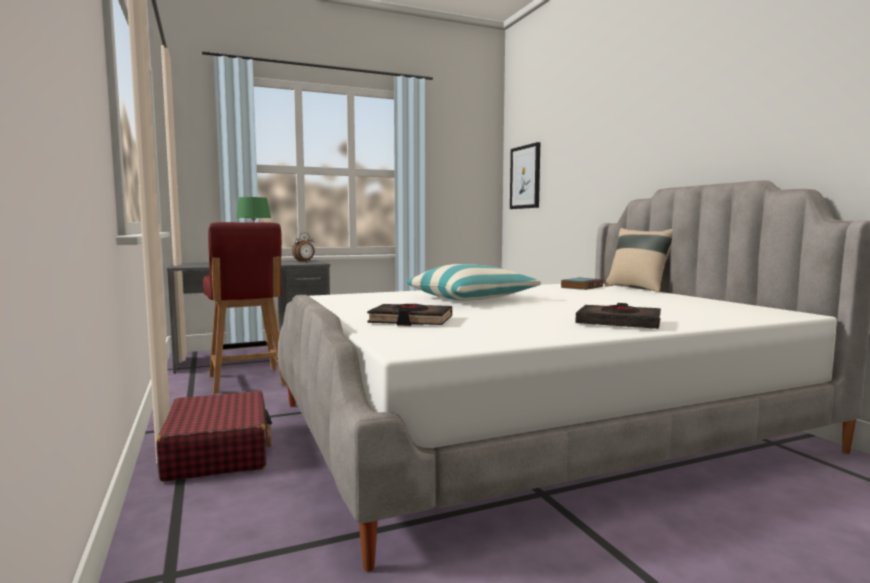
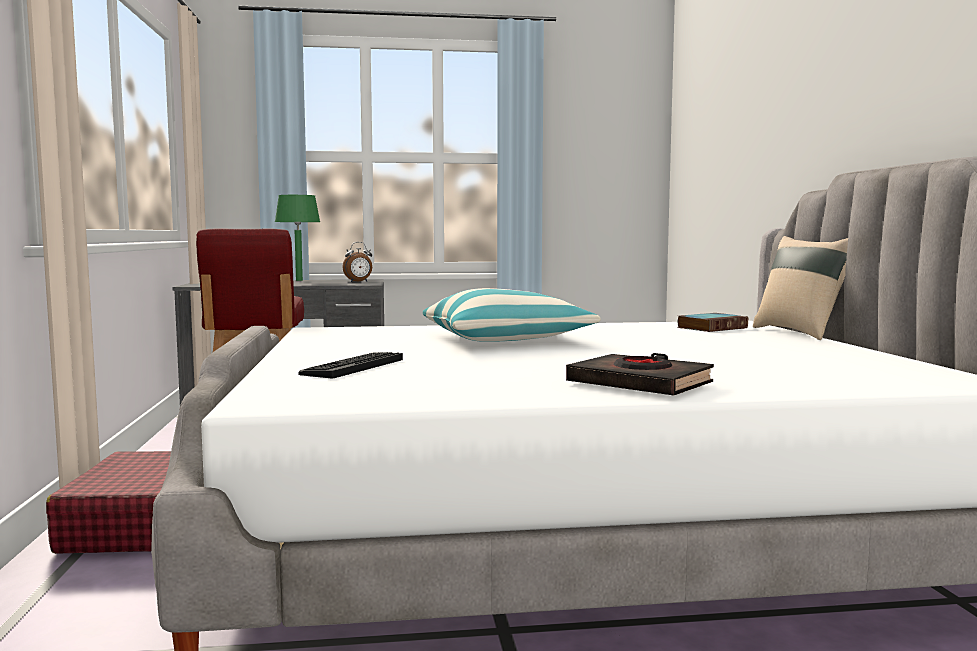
camera: 15 degrees right, 0 degrees up
black book [367,304,452,326] -> keyboard [299,352,403,378]
picture [510,142,540,209] -> none

